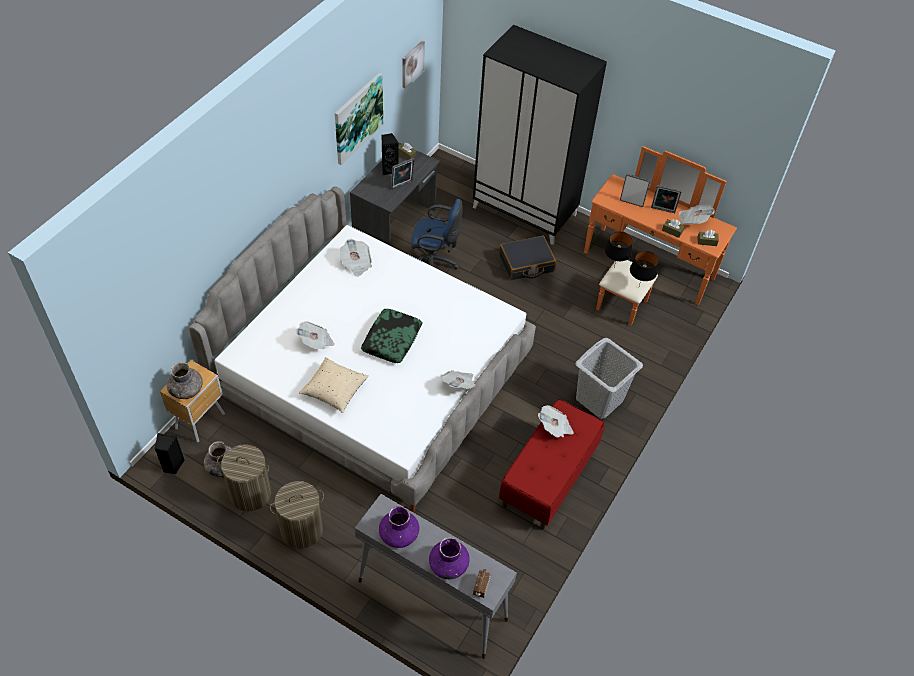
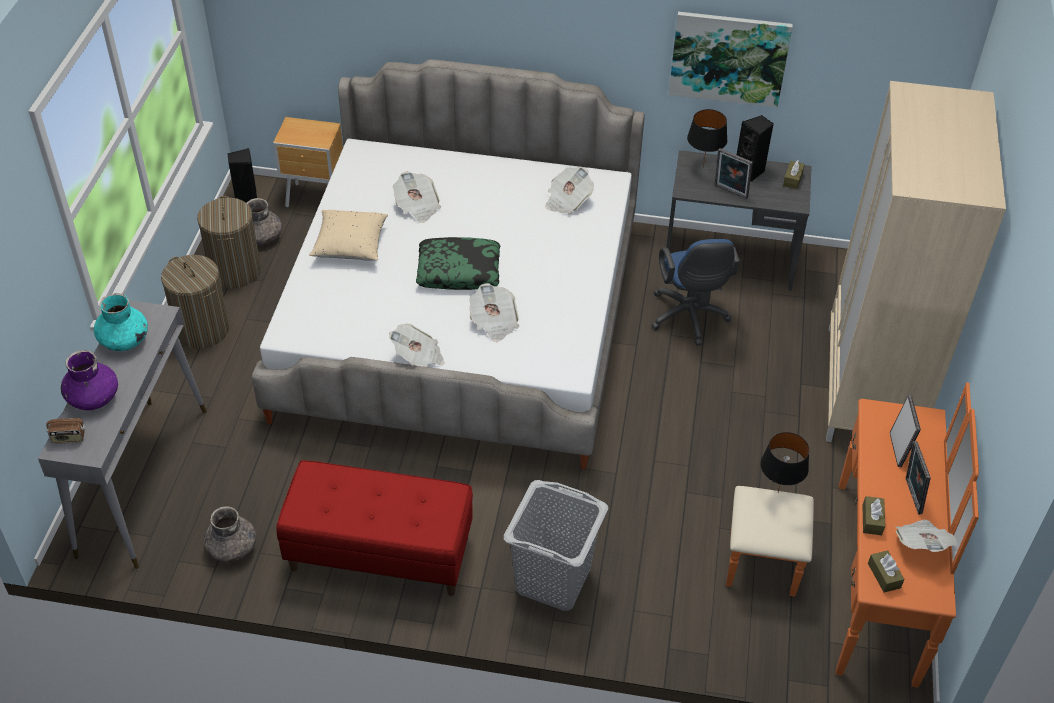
camera: 70 degrees right, 5 degrees down
grey vase [166,362,203,399] -> grey vase moved to [204,506,256,562]
purple vase [379,506,419,548] -> turquoise vase [94,293,148,351]
picture [402,40,425,88] -> none
black wardrobe [472,24,607,245] -> beige wardrobe [826,81,1006,442]
black suitcase [499,235,556,280] -> none
newspaper [538,405,574,438] -> newspaper moved to [469,283,519,342]
black table lamp [630,251,658,286] -> black table lamp moved to [687,109,727,168]

